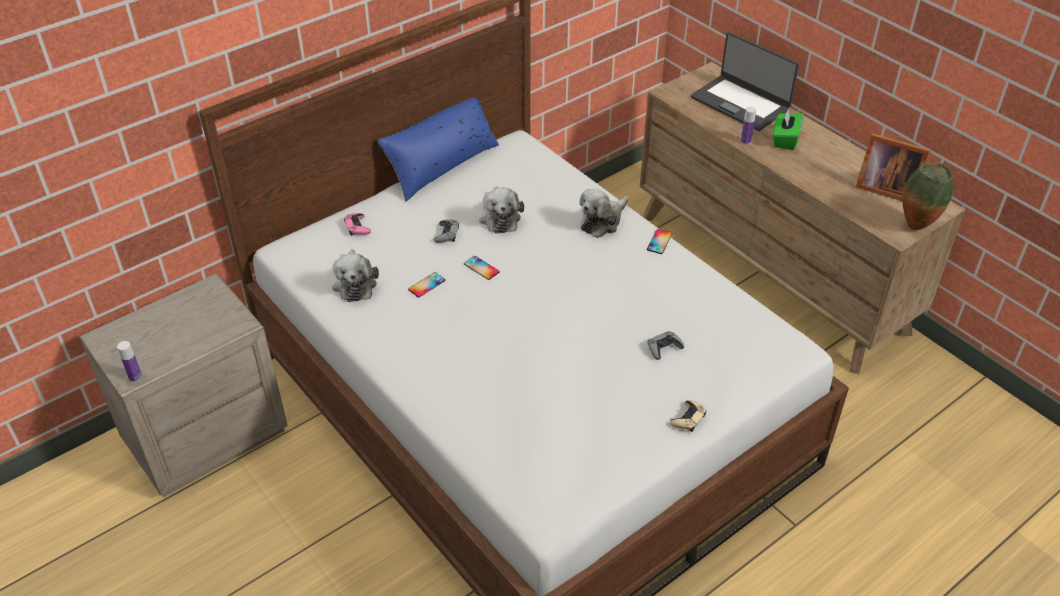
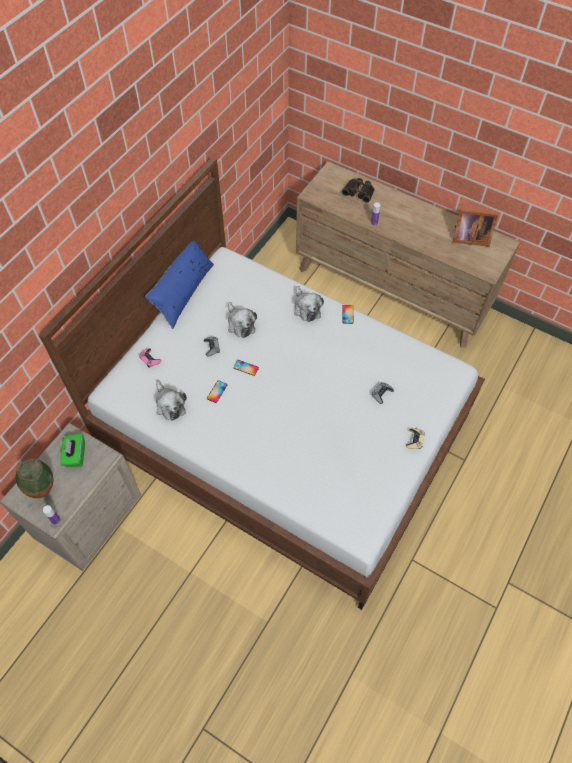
camera: 20 degrees left, 15 degrees up
plush toy [579,189,629,238] -> plush toy turned 45 degrees counterclockwise [294,286,324,322]
laptop [691,32,799,131] -> binoculars [342,178,375,203]
green tissue box [773,109,804,150] -> green tissue box moved to [60,433,85,467]
vase [903,163,953,230] -> vase moved to [15,459,53,498]

